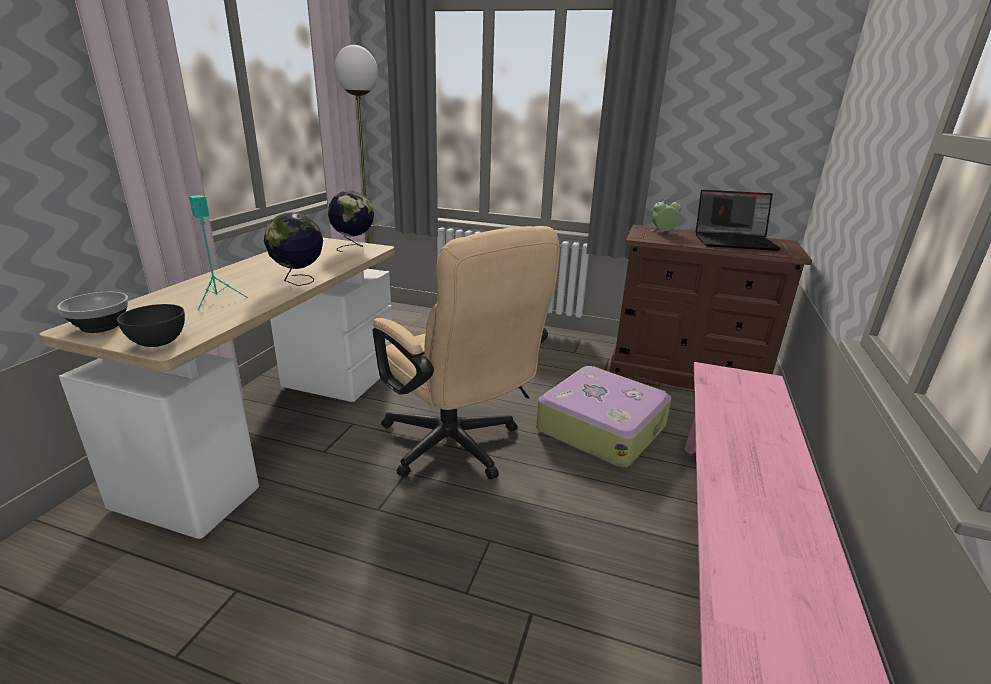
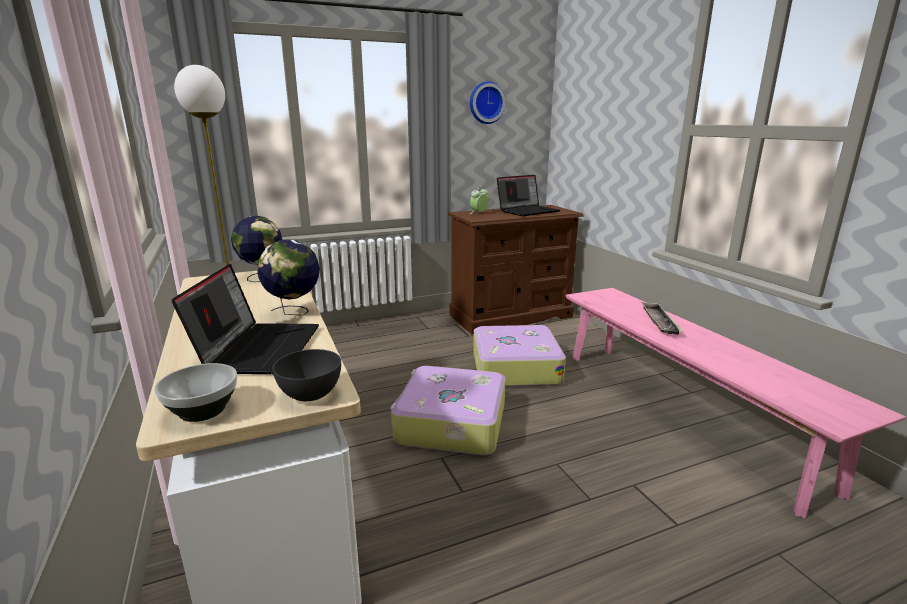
camera: 40 degrees left, 5 degrees down
turquoise speaker [189,195,248,310] -> laptop [171,264,319,374]
beige office chair [373,226,560,479] -> suitcase [390,366,506,455]
none -> wall clock [470,81,506,124]
none -> tray [641,301,683,335]

